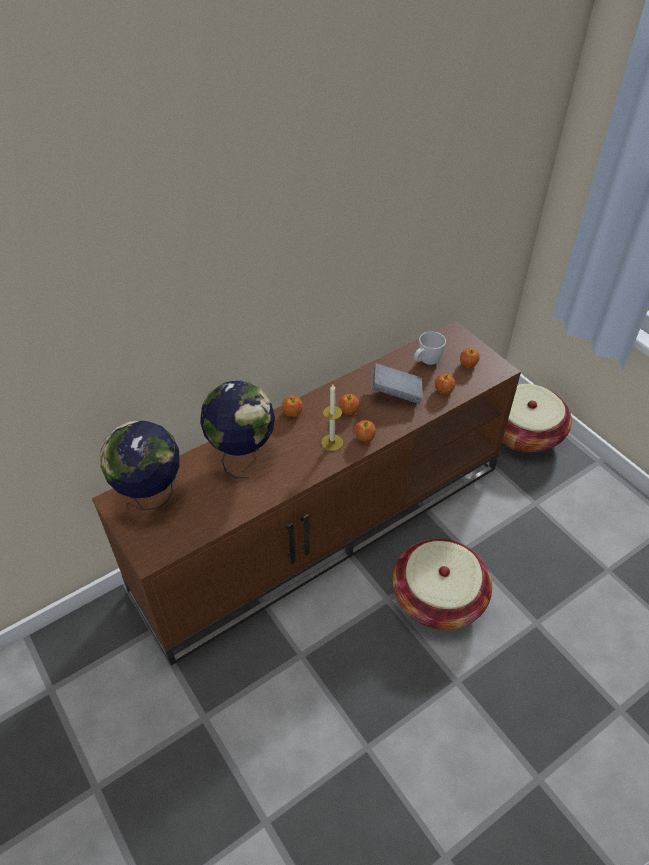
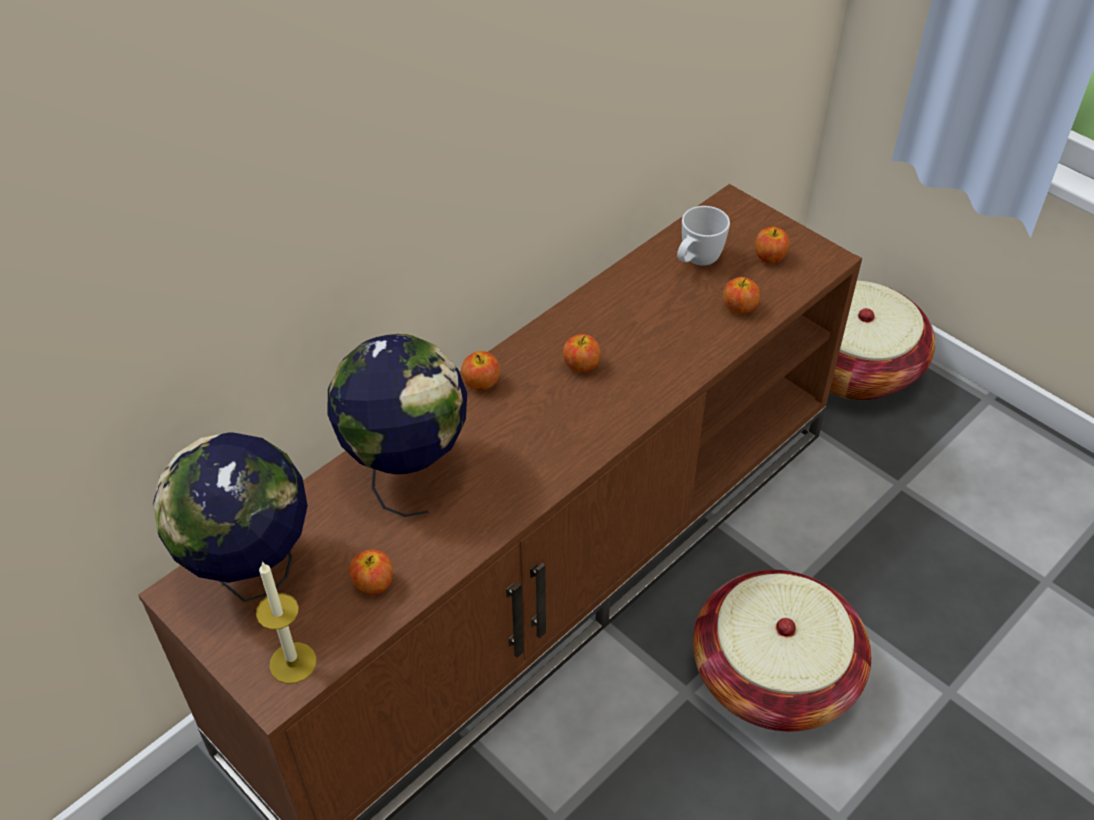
camera: 10 degrees left, 0 degrees up
candle [321,385,343,451] -> candle moved to [256,562,317,684]
apple [355,420,376,442] -> apple moved to [349,550,393,594]
grey book [372,363,423,404] -> none

